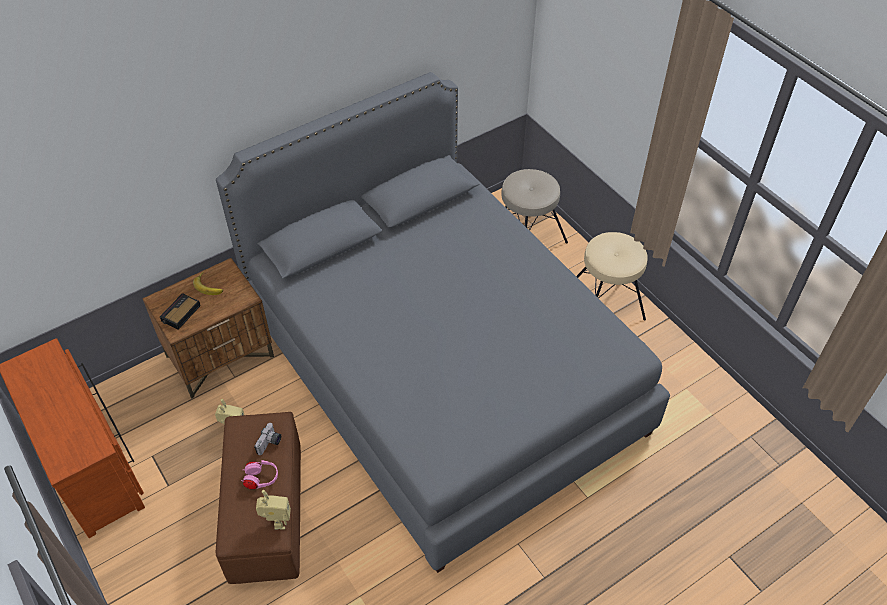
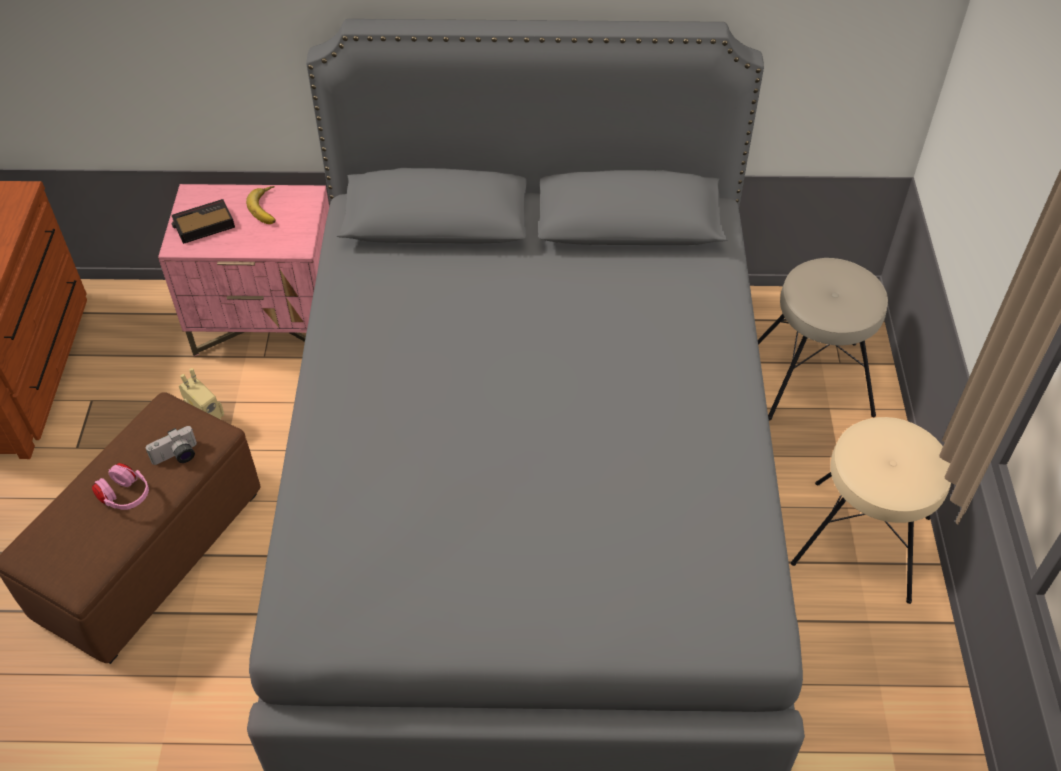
camera: 35 degrees right, 0 degrees up
brown nightstand [142,258,274,399] -> pink nightstand [158,184,329,356]
toy robot [256,490,291,530] -> none

